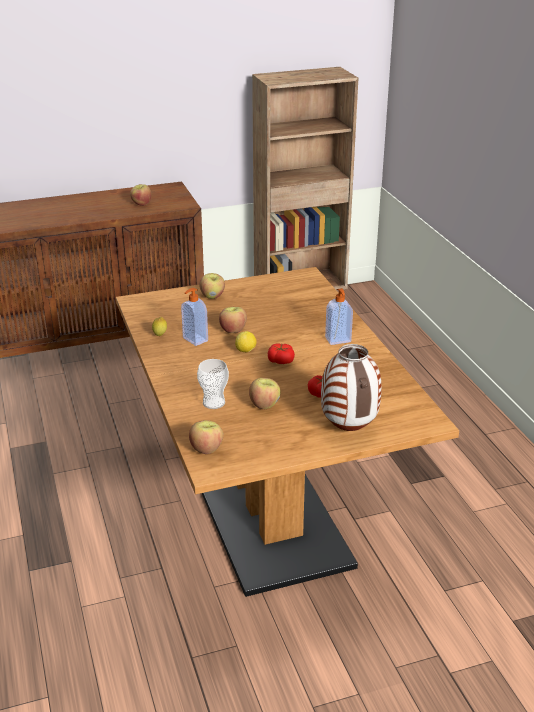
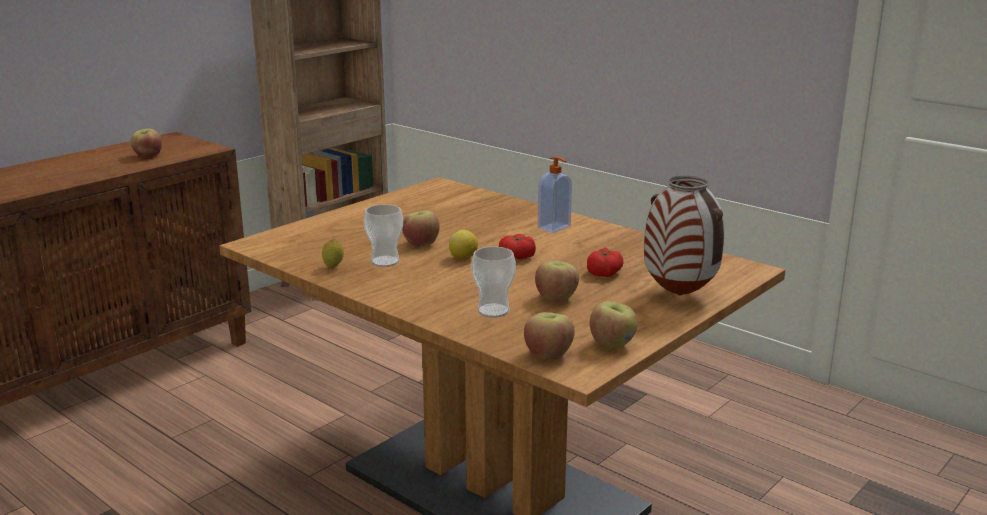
camera: 30 degrees left, 10 degrees down
soap dispenser [181,288,208,346] -> cup [364,204,403,267]
apple [199,273,225,299] -> apple moved to [590,301,637,349]

